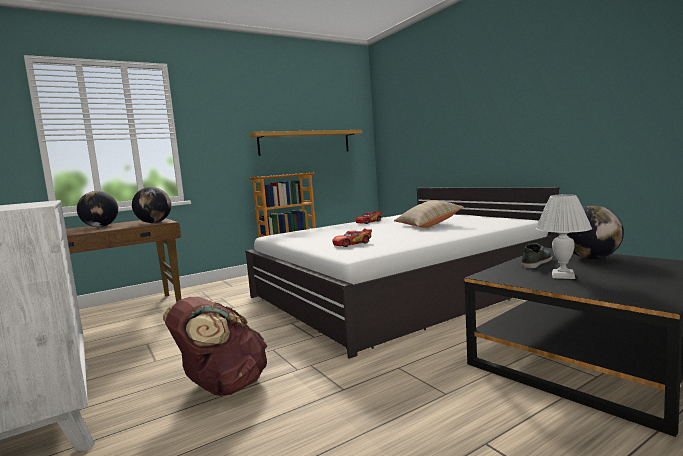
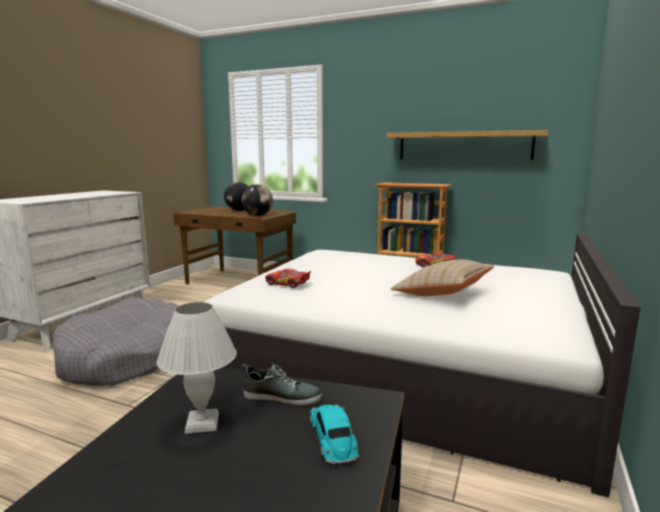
camera: 55 degrees right, 5 degrees up
brown backpack [163,297,267,396] -> grey dog bed [53,298,179,386]
globe [567,205,624,259] -> toy car [310,405,360,464]

